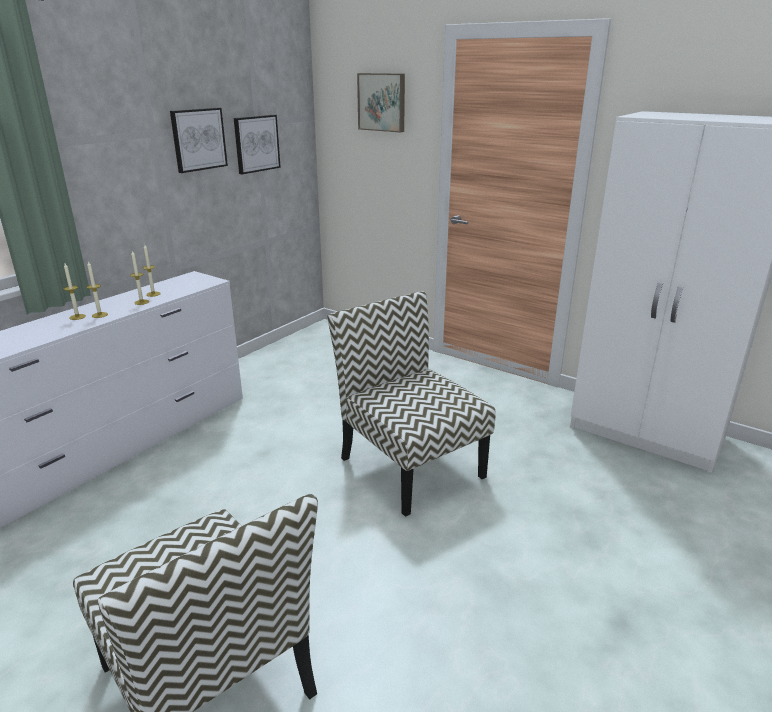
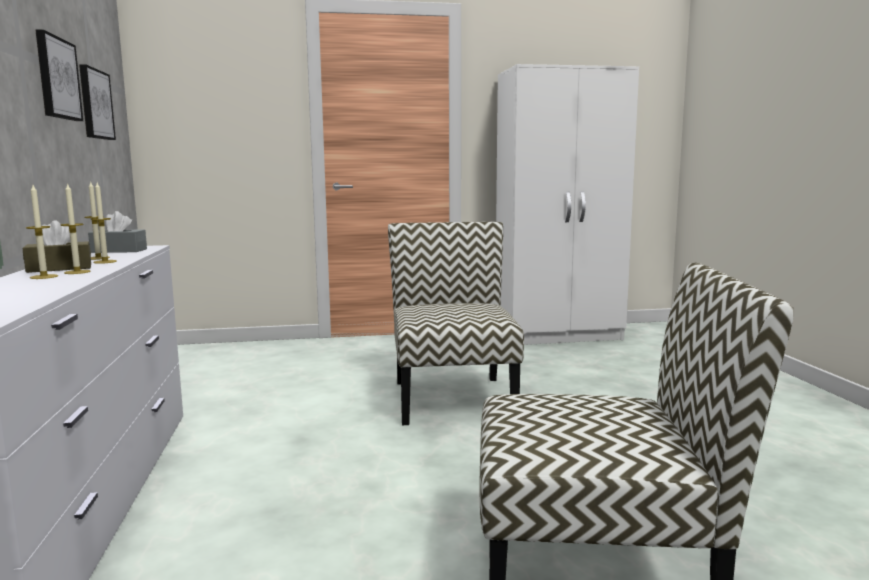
camera: 45 degrees left, 15 degrees down
chair [327,291,496,517] -> chair turned 75 degrees clockwise [388,222,524,425]
picture [357,73,405,133] -> none
none -> brown tissue box [23,220,91,273]
none -> grey tissue box [88,211,147,253]

